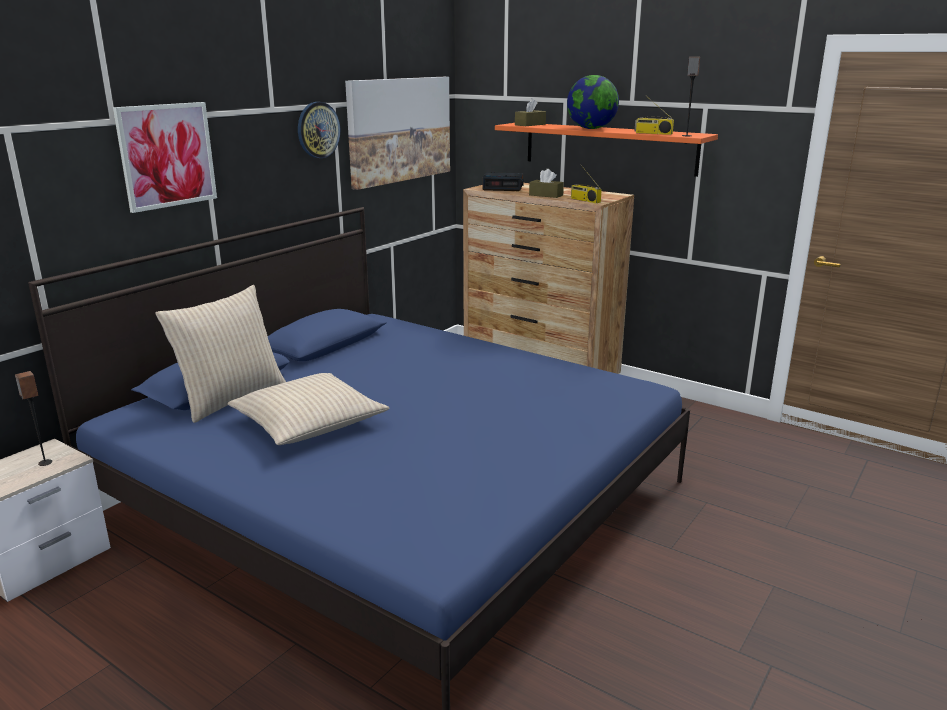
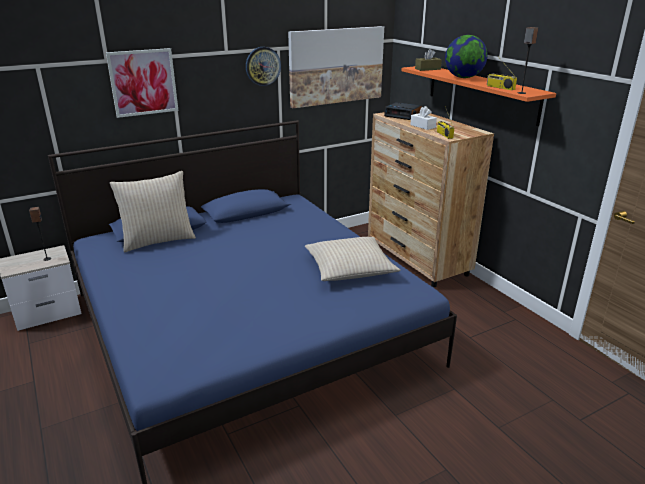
camera: 25 degrees right, 5 degrees up
beige pillow [228,373,389,445] -> beige pillow moved to [305,237,400,281]
brown tissue box [529,169,564,198] -> white tissue box [410,106,437,130]

